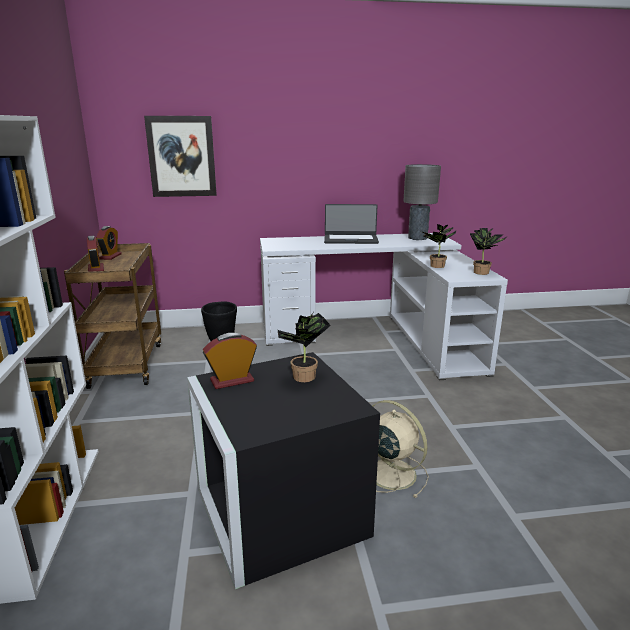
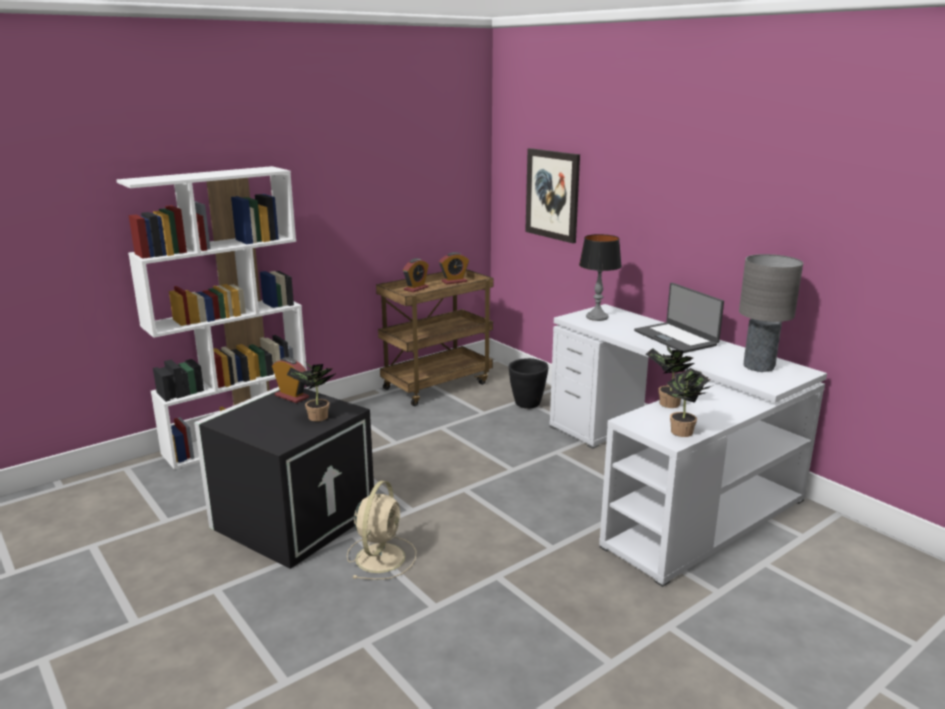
camera: 60 degrees right, 0 degrees up
none -> table lamp [579,234,622,321]

